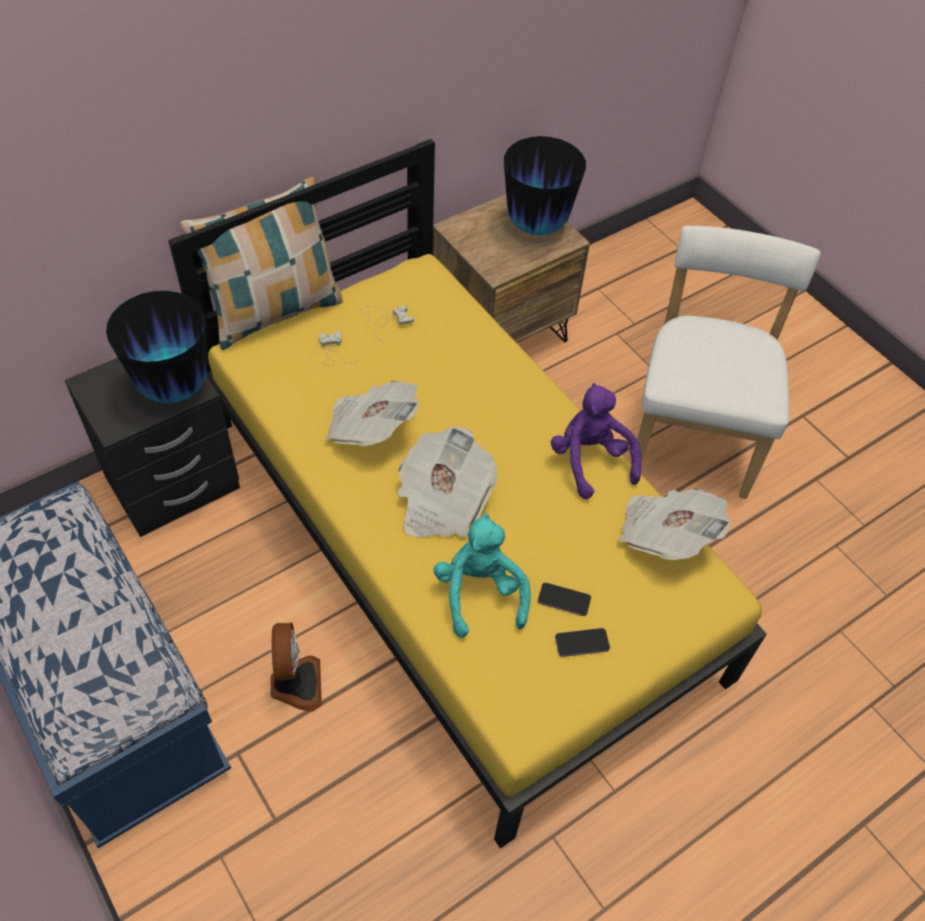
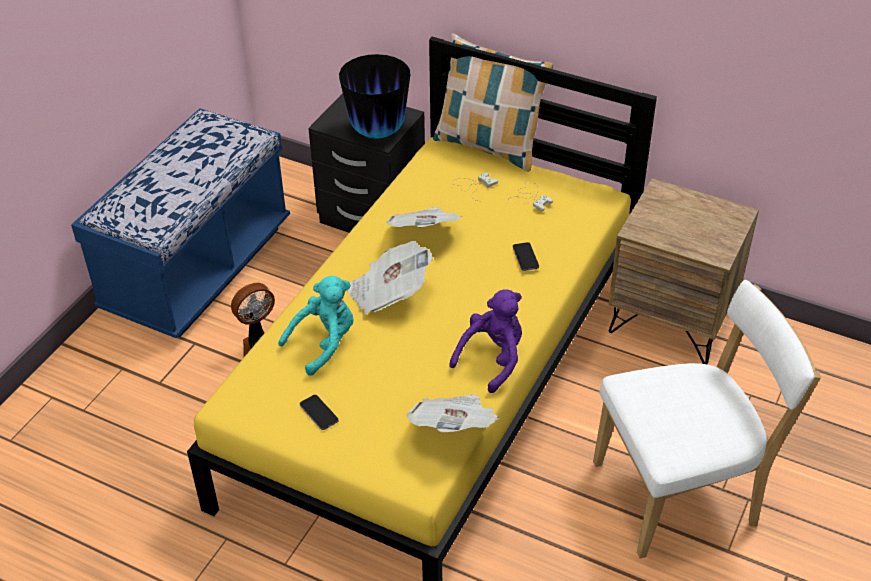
camera: 65 degrees right, 10 degrees down
vase [504,136,586,235] -> none
phone [538,582,591,616] -> phone moved to [513,242,539,271]

